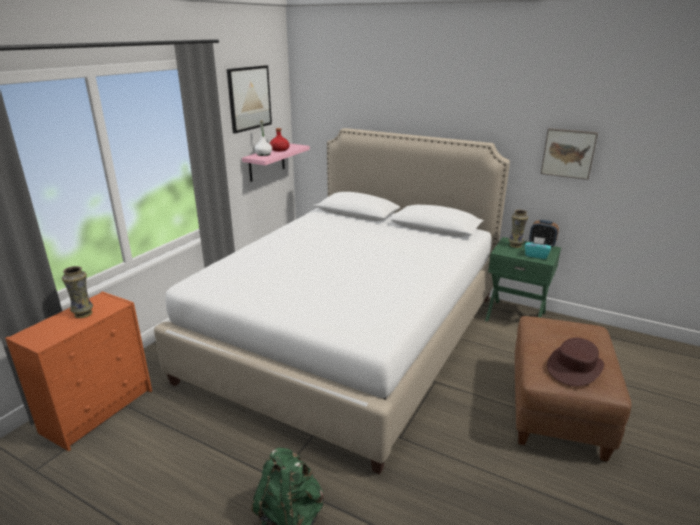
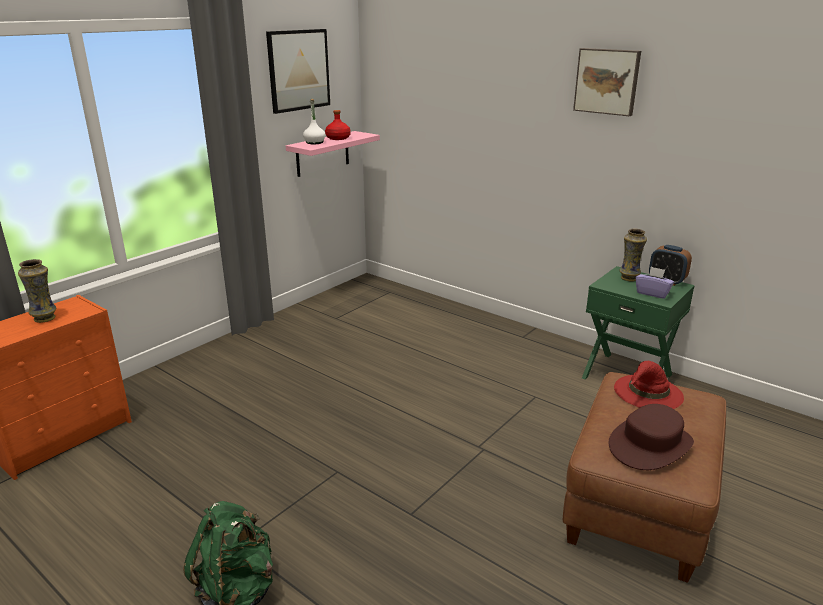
camera: 10 degrees right, 0 degrees up
white bed [154,128,510,474] -> none
turquoise tissue box [525,237,551,259] -> purple tissue box [636,267,674,299]
picture [541,128,598,180] -> picture moved to [573,48,641,116]
none -> red hat [614,361,684,409]

